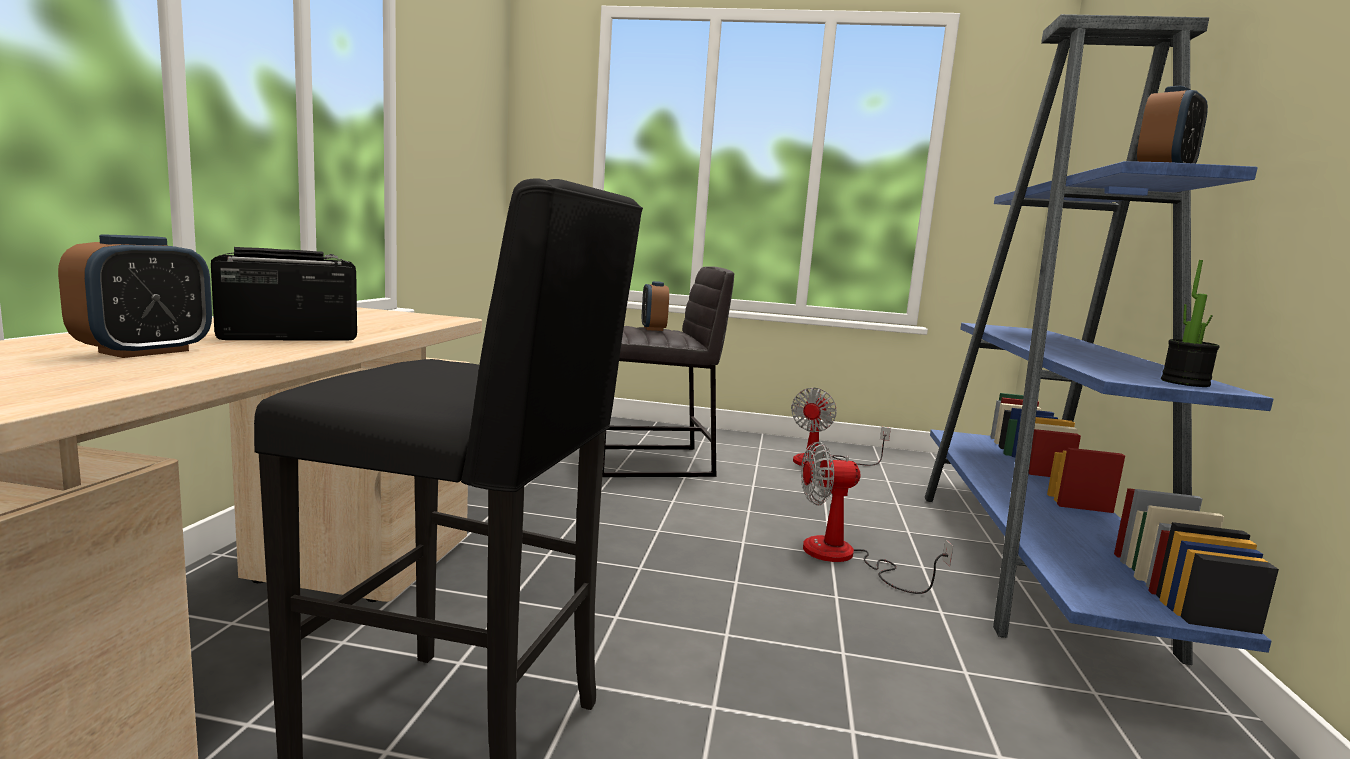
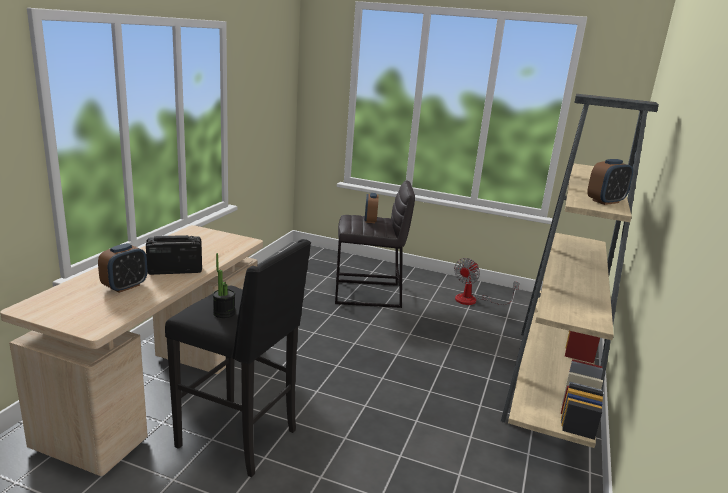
camera: 10 degrees right, 10 degrees up
fan [801,442,953,594] -> none
blue bookcase [925,14,1279,665] -> beige bookcase [501,94,659,448]
potted plant [1161,260,1220,387] -> potted plant moved to [213,253,235,318]

